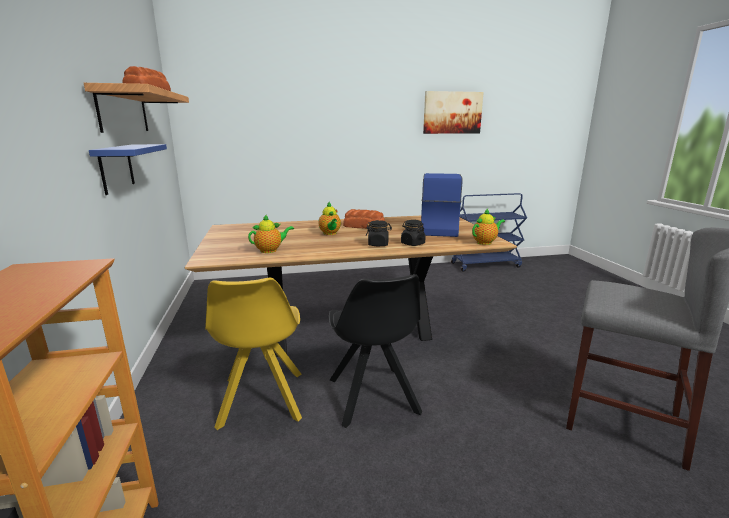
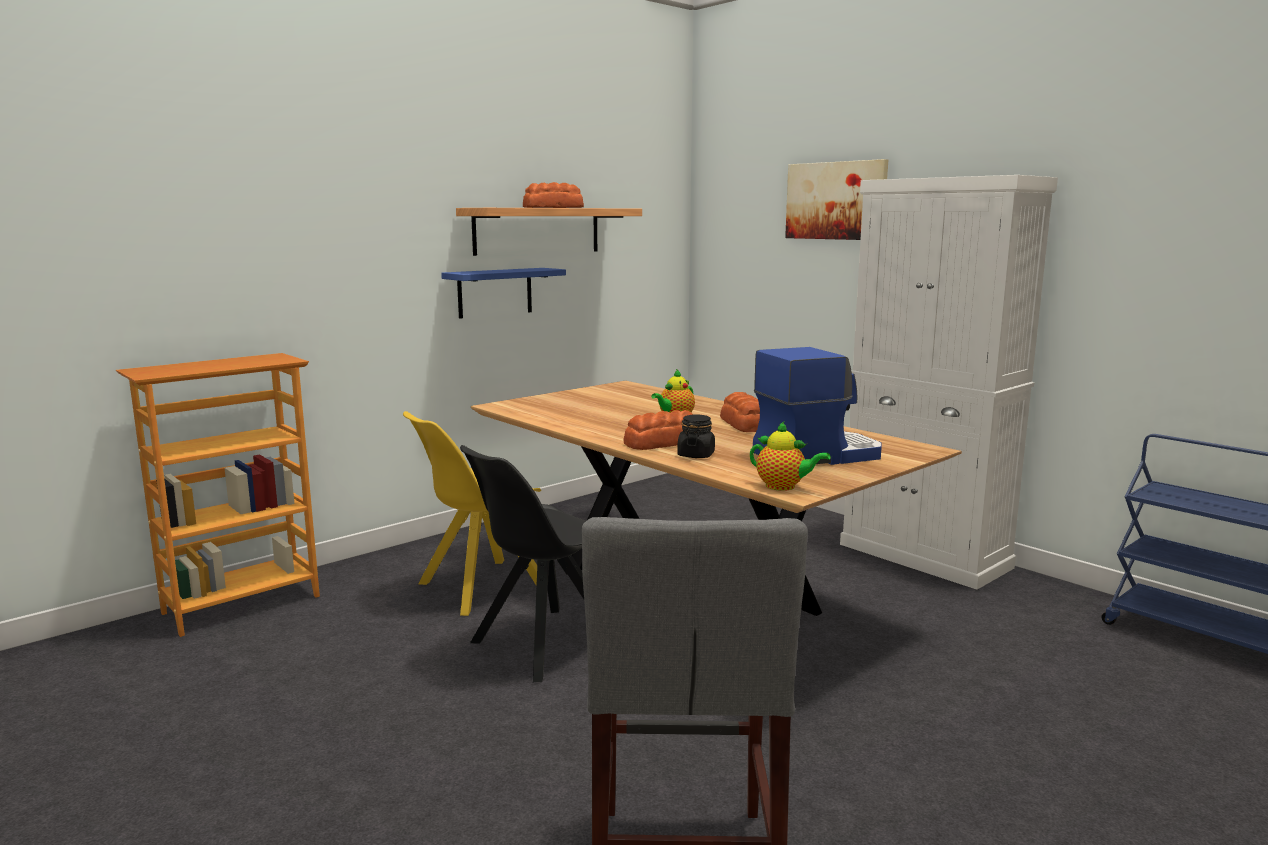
camera: 60 degrees right, 5 degrees down
teapot [248,214,294,253] -> none
black jar [366,220,392,246] -> bread [624,410,693,450]
picture [423,91,484,134] -> picture moved to [785,159,888,240]
none -> white cabinet [840,175,1058,590]

